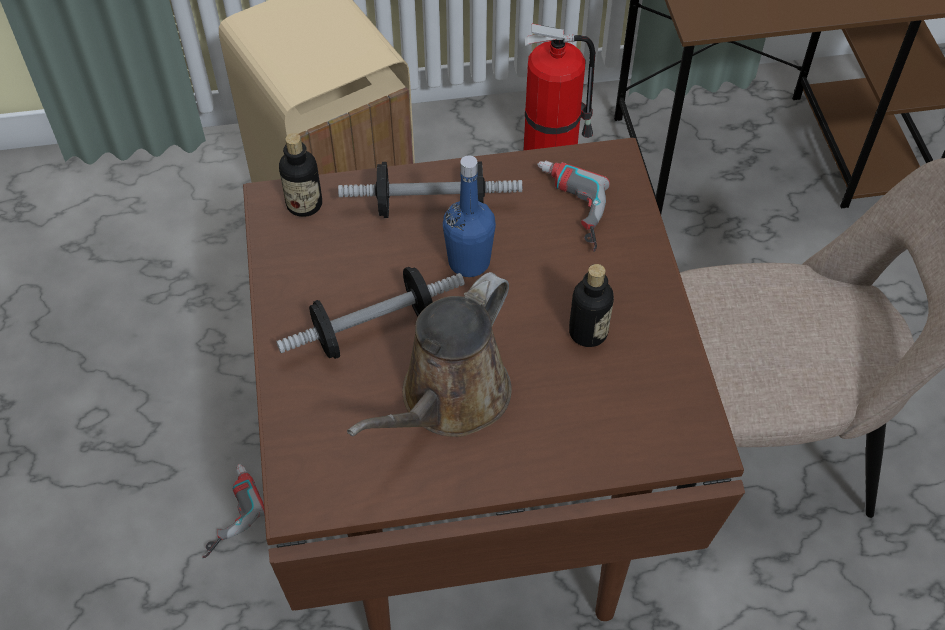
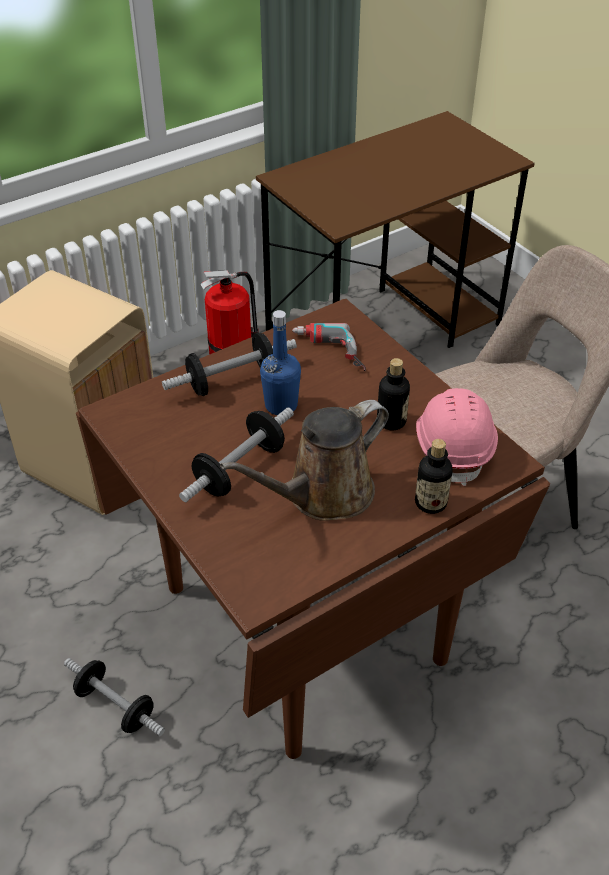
camera: 25 degrees left, 10 degrees down
power drill [202,464,265,558] -> dumbbell [64,658,165,736]
bottle [279,133,322,217] -> bottle moved to [415,439,453,514]
brown watering can [347,272,512,437] -> brown watering can turned 45 degrees clockwise [220,400,389,521]
none -> pink hard hat [416,388,498,486]

